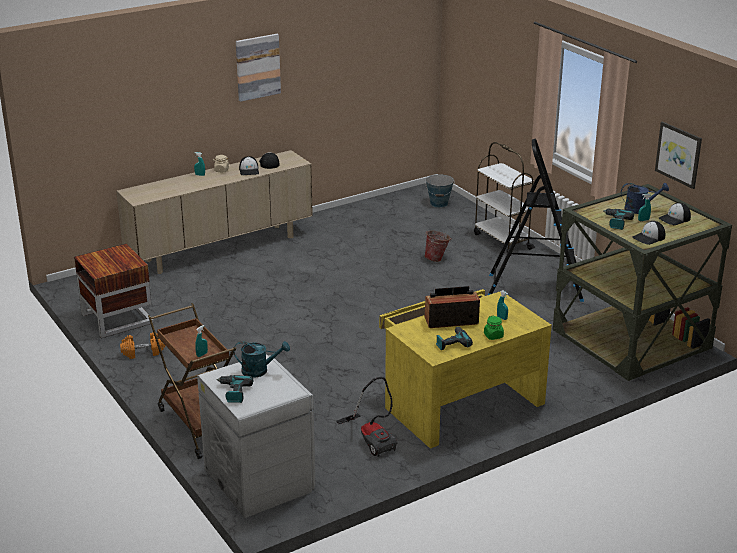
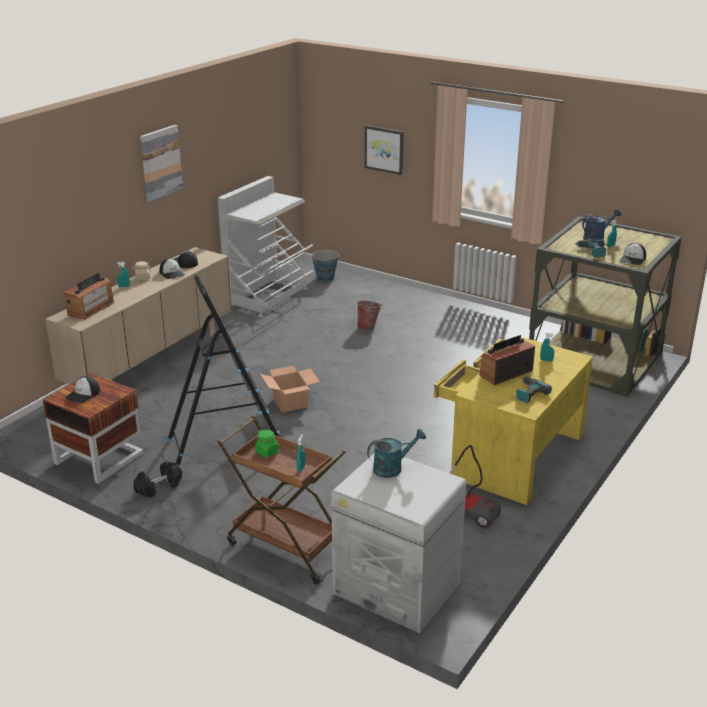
camera: 25 degrees left, 0 degrees up
orange dumbbell [120,332,165,359] -> black dumbbell [133,461,182,498]
power drill [216,375,253,403] -> none
white cart [474,142,535,256] -> none
green jar [484,316,504,340] -> green jar moved to [255,430,279,457]
black step ladder [488,139,584,302] -> black step ladder moved to [167,275,280,466]
picture [655,121,702,189] -> picture moved to [364,125,404,175]
cap [659,203,691,225] -> cap moved to [65,376,100,403]
none -> radio [64,273,114,320]
none -> white shoe rack [218,176,313,317]
none -> cardboard box [260,366,320,413]

